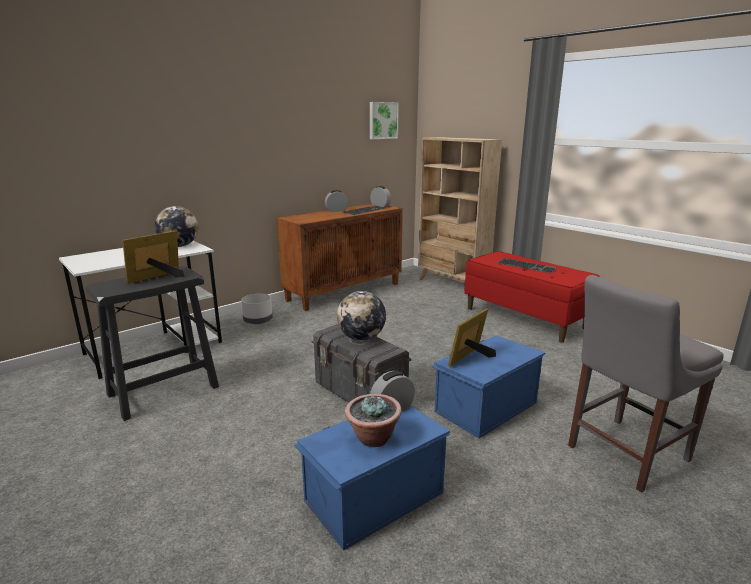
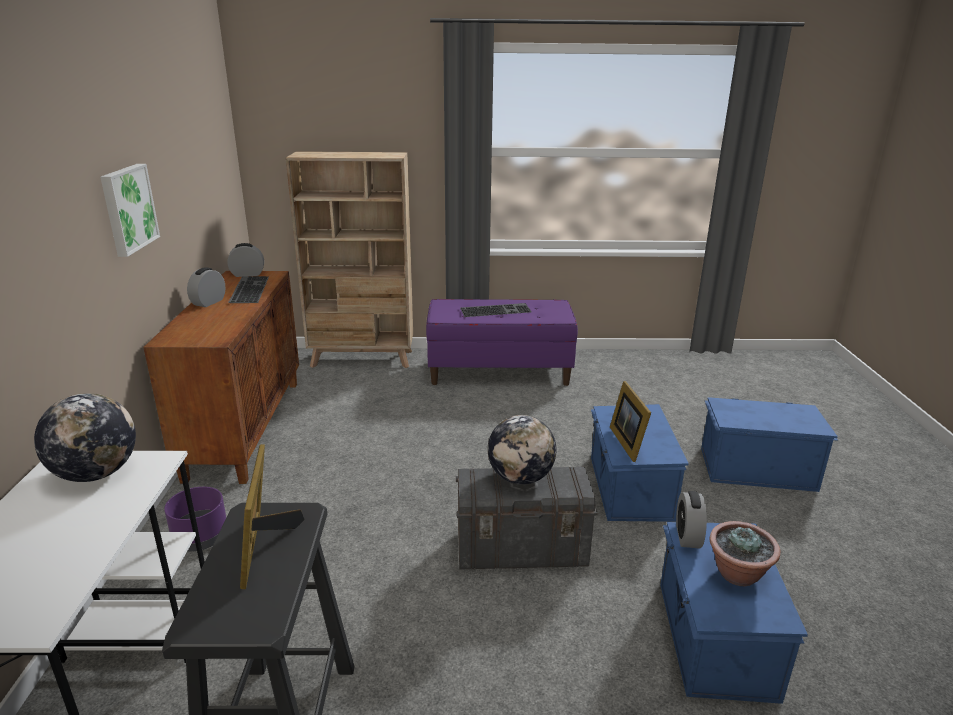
camera: 50 degrees left, 5 degrees up
grey planter [241,294,273,324] -> purple planter [164,487,226,551]
picture [370,102,399,139] -> picture moved to [100,164,160,257]
red bench [464,251,600,343] -> purple bench [426,299,578,386]
grey chair [568,275,724,493] -> blue storage box [701,397,838,492]

